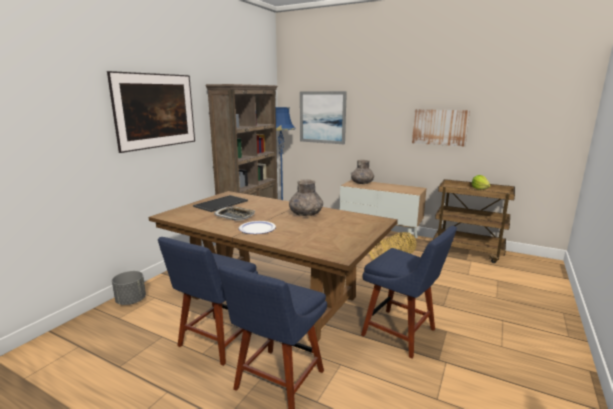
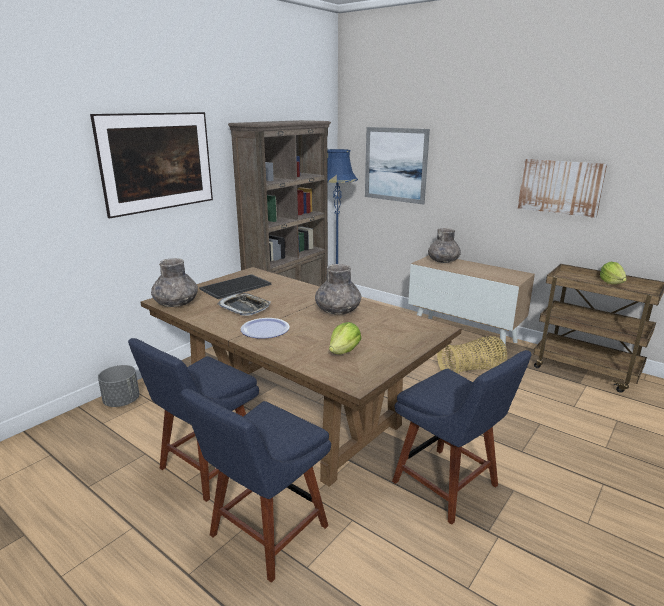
camera: 10 degrees right, 5 degrees up
none -> grey vase [151,258,198,307]
none -> lettuce [329,322,361,355]

